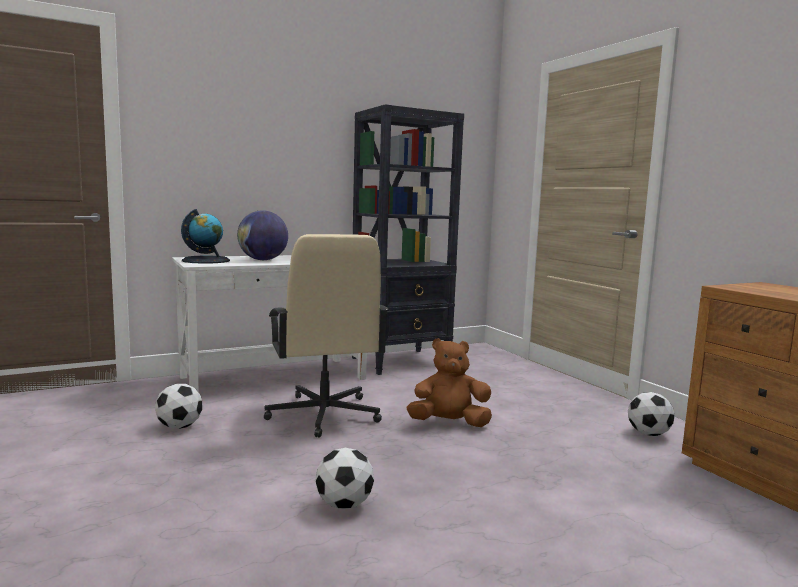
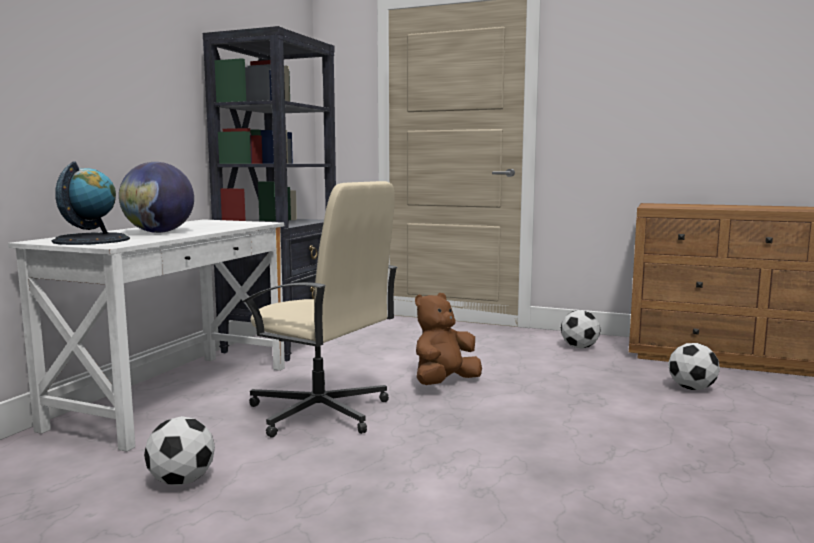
camera: 40 degrees left, 0 degrees up
football [316,448,374,509] -> football moved to [668,343,720,390]

